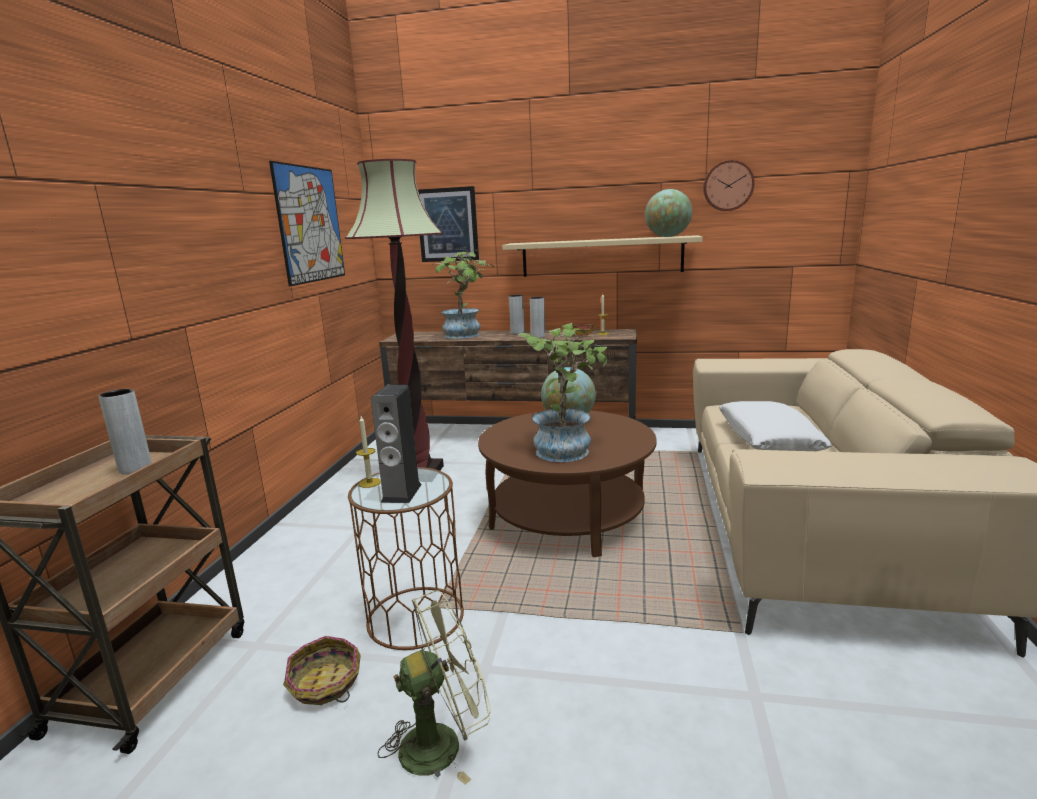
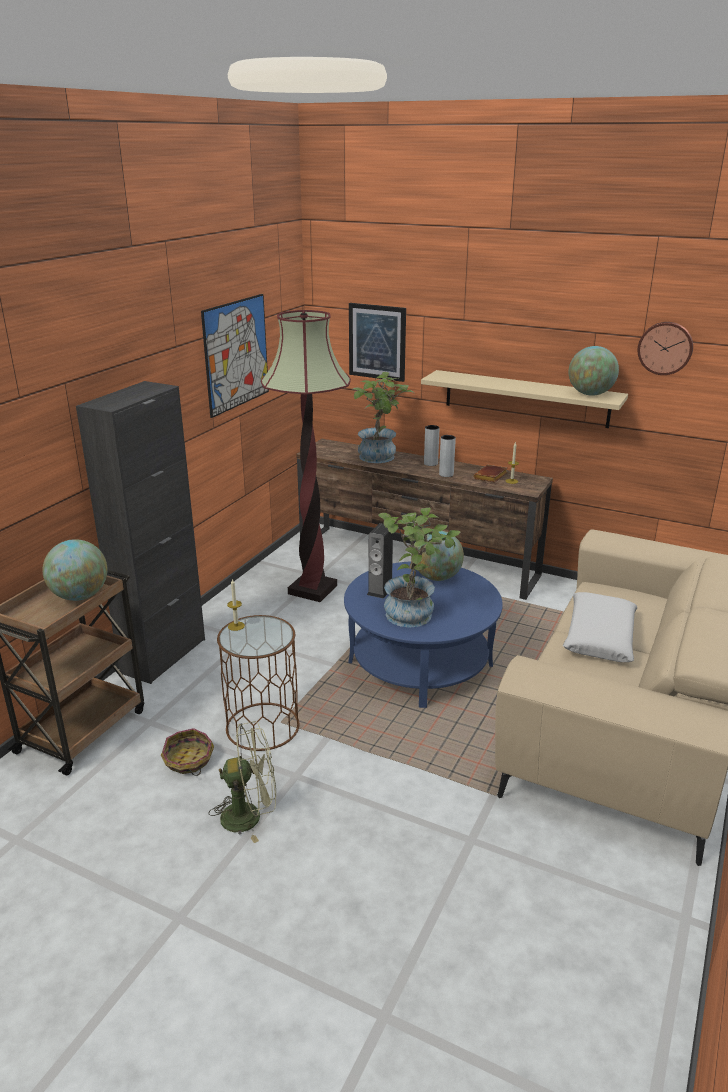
camera: 15 degrees right, 10 degrees up
grey vase [98,389,152,474] -> globe [43,539,108,601]
speaker [371,385,422,503] -> speaker moved to [367,523,393,599]
brown coffee table [478,410,657,558] -> blue coffee table [344,561,503,708]
none -> black cabinet [76,381,205,684]

